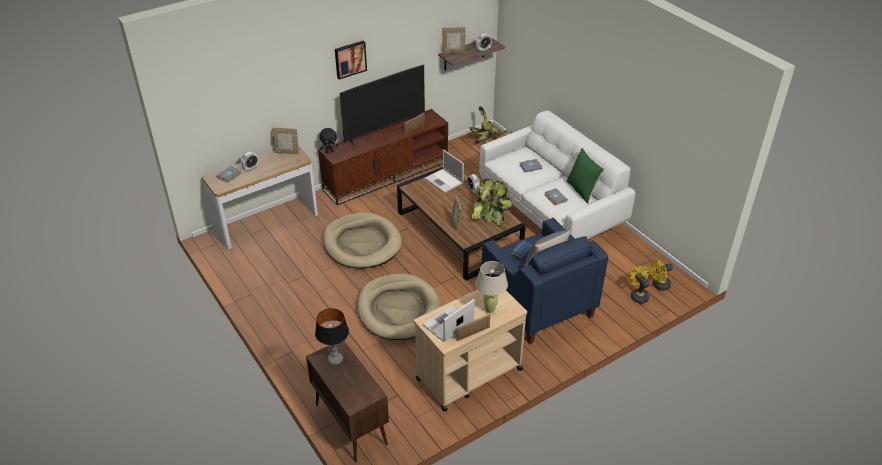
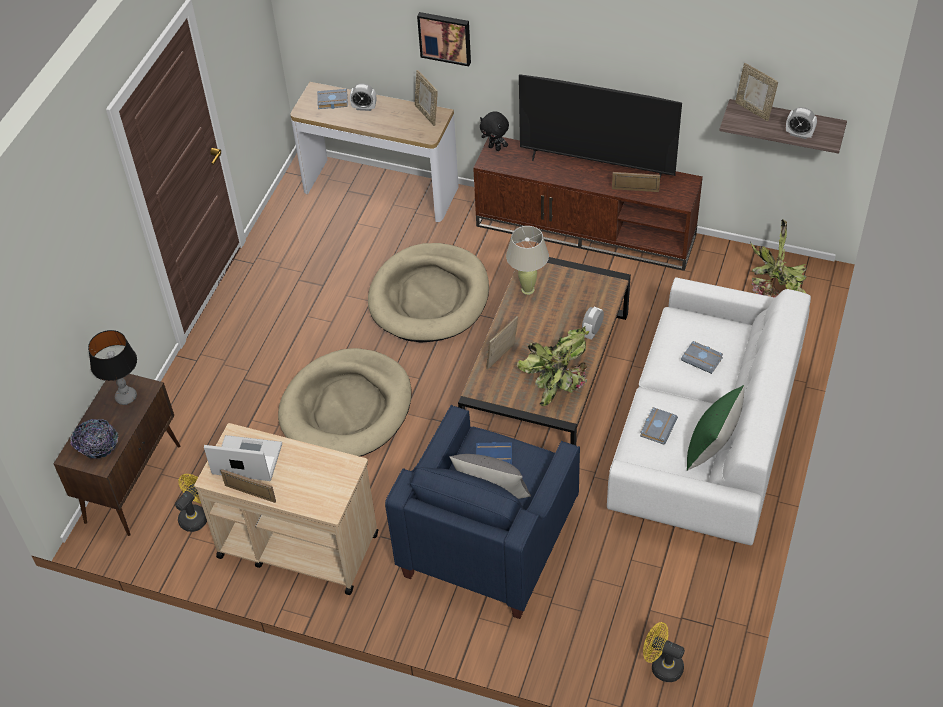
camera: 55 degrees right, 10 degrees up
picture [335,41,367,80] -> picture moved to [417,12,471,66]
laptop [425,150,464,193] -> none
beige table lamp [475,261,508,315] -> beige table lamp moved to [506,226,549,295]
yellow fan [628,266,650,304] -> yellow fan moved to [175,474,207,532]
none -> bowl [71,419,118,459]

